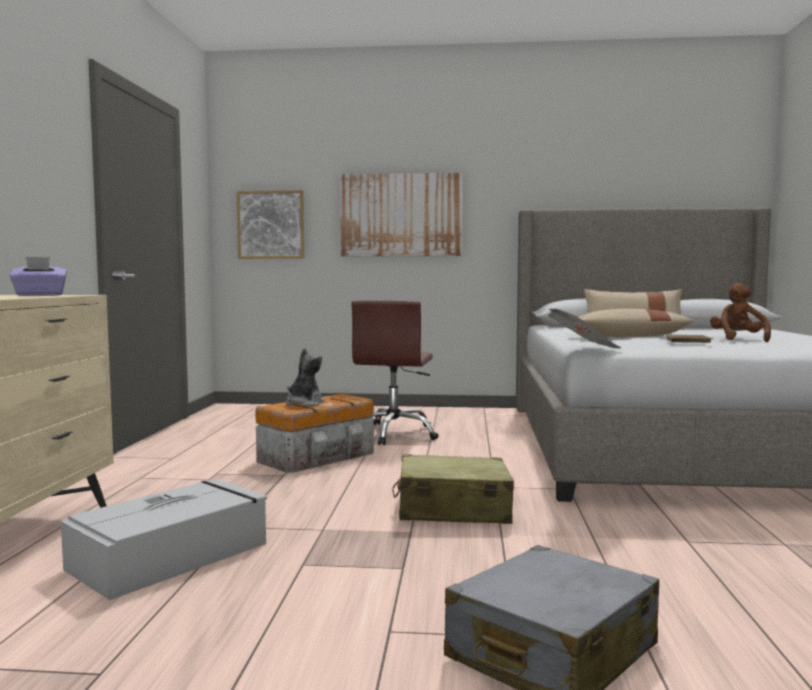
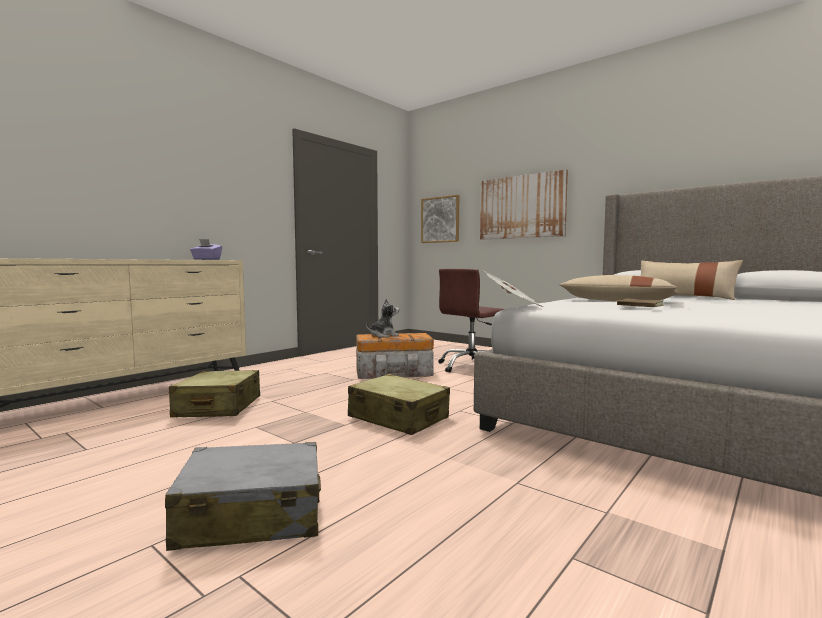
camera: 35 degrees right, 0 degrees up
grey storage box [61,479,267,600] -> beige suitcase [169,370,260,417]
brown plush toy [710,283,771,342] -> none

